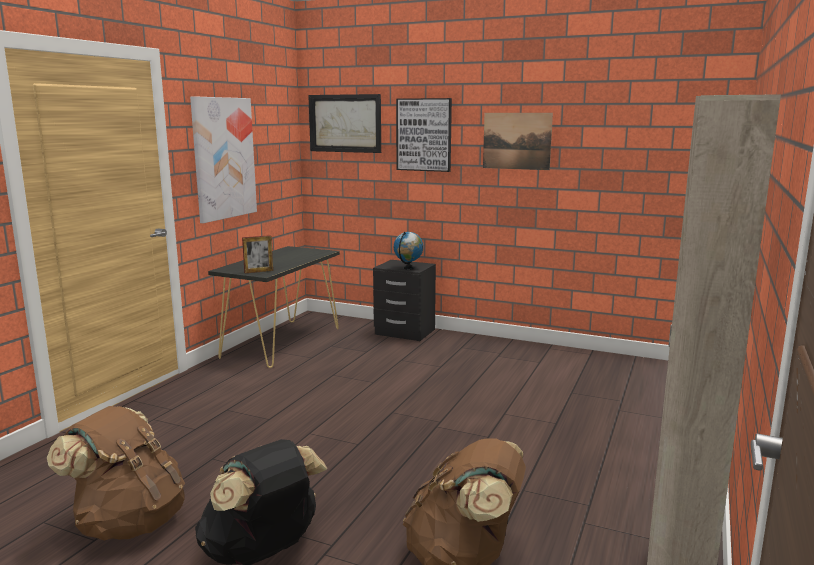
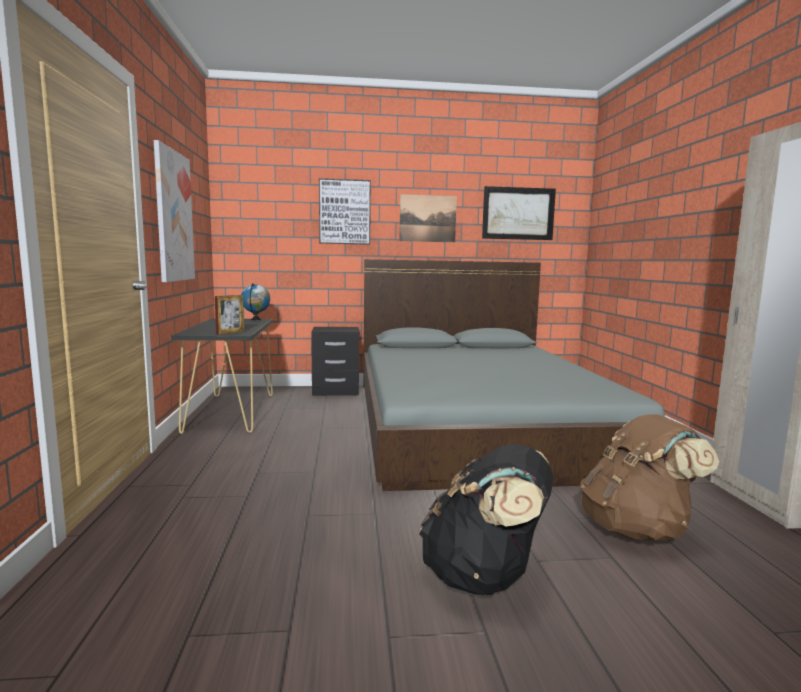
camera: 30 degrees left, 5 degrees down
brown backpack [47,406,185,541] -> none
picture [308,94,381,153] -> picture moved to [482,186,556,240]
globe [394,232,423,270] -> globe moved to [241,283,270,320]
none -> grey bed [363,259,665,491]

